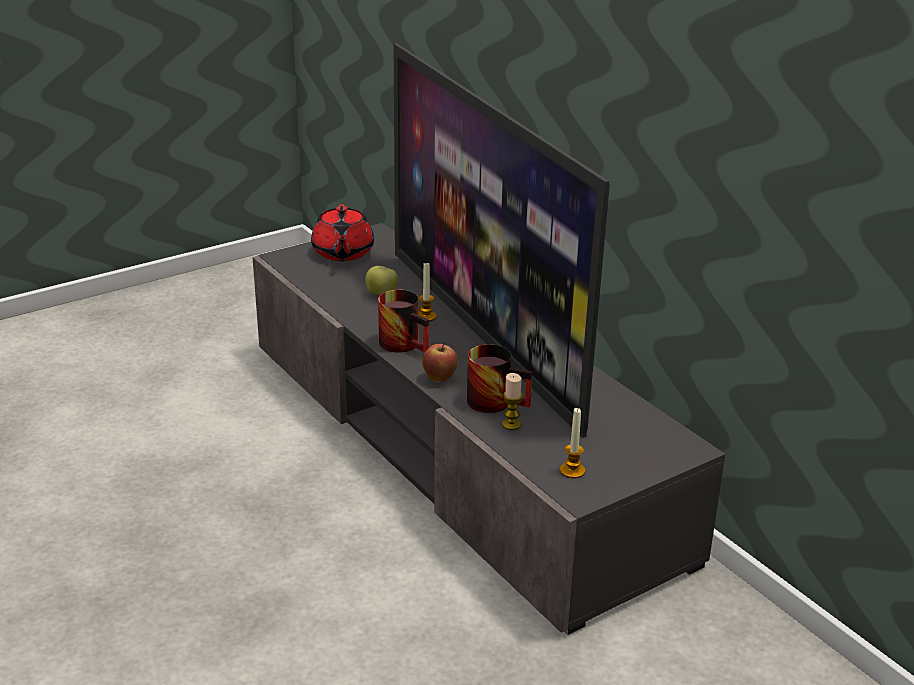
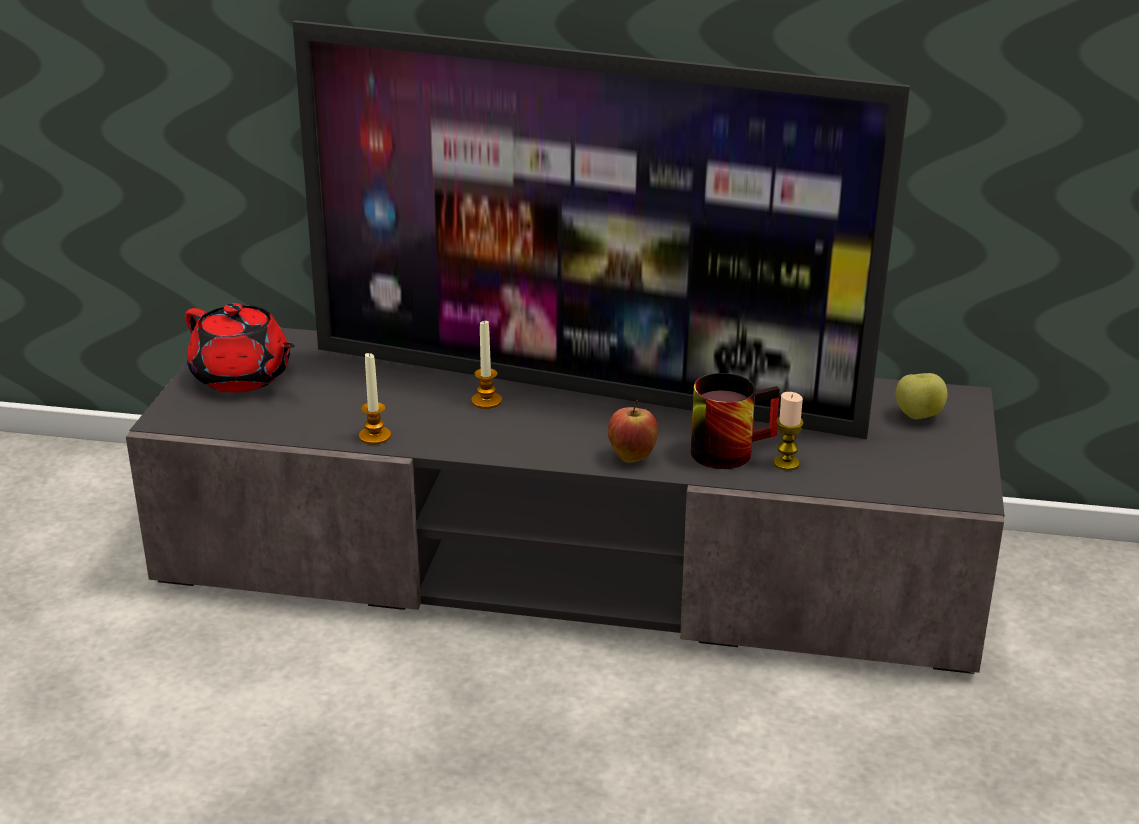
camera: 45 degrees left, 0 degrees up
apple [365,266,398,295] -> apple moved to [896,373,948,419]
mug [378,290,429,353] -> none
candle [560,407,585,478] -> candle moved to [359,352,391,445]

